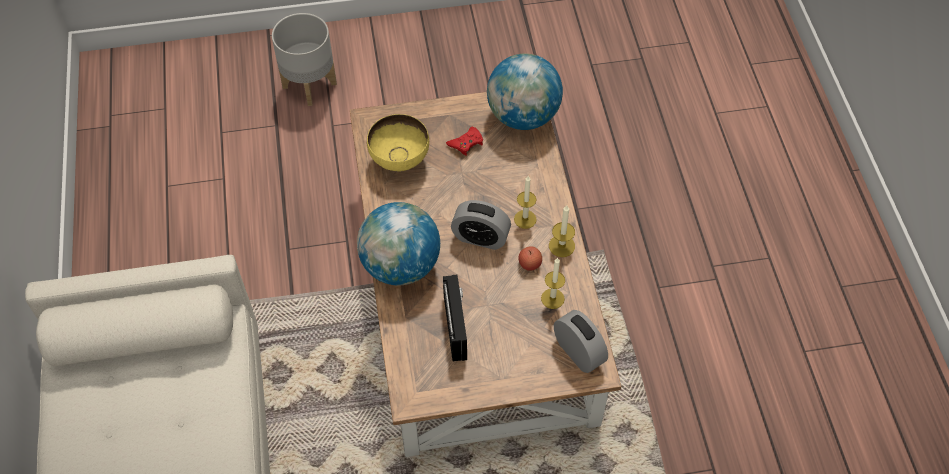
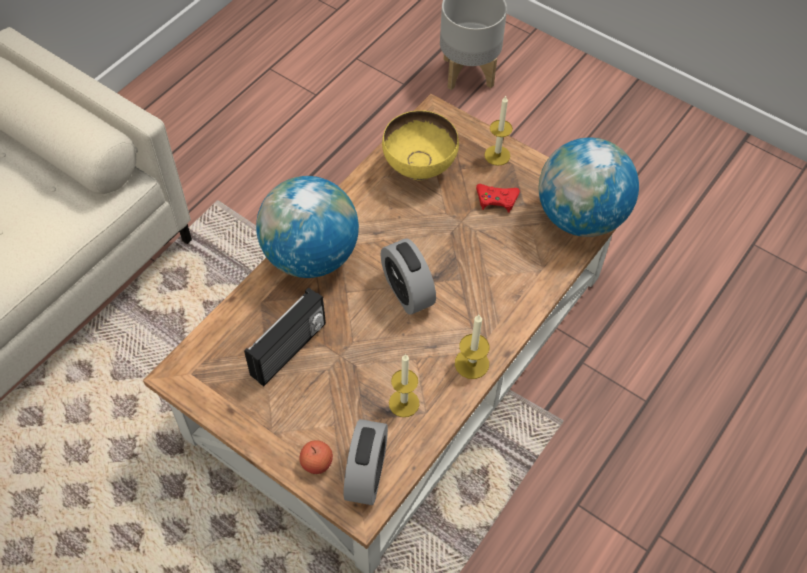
camera: 45 degrees right, 0 degrees up
candle [514,176,537,229] -> candle moved to [484,95,513,166]
apple [518,246,542,271] -> apple moved to [300,440,333,474]

